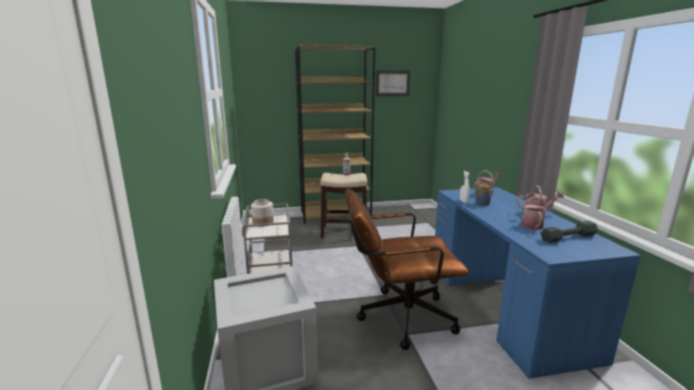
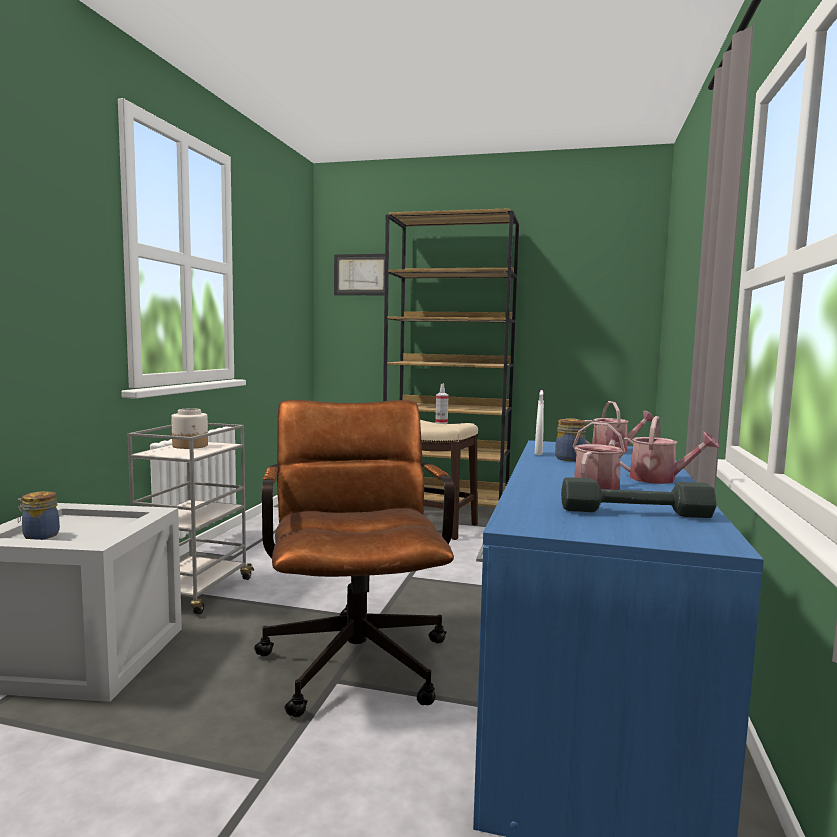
camera: 25 degrees right, 10 degrees down
brown office chair [345,189,468,350] -> brown office chair turned 60 degrees clockwise [254,400,454,717]
picture [376,71,410,96] -> picture moved to [334,254,385,295]
none -> jar [18,491,60,540]

